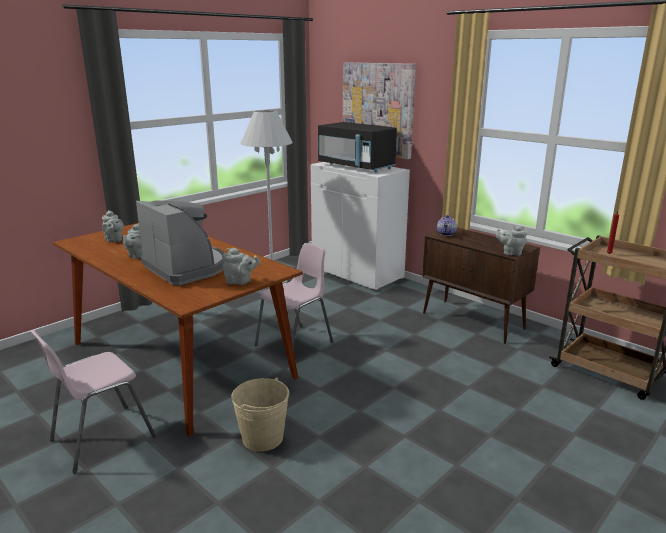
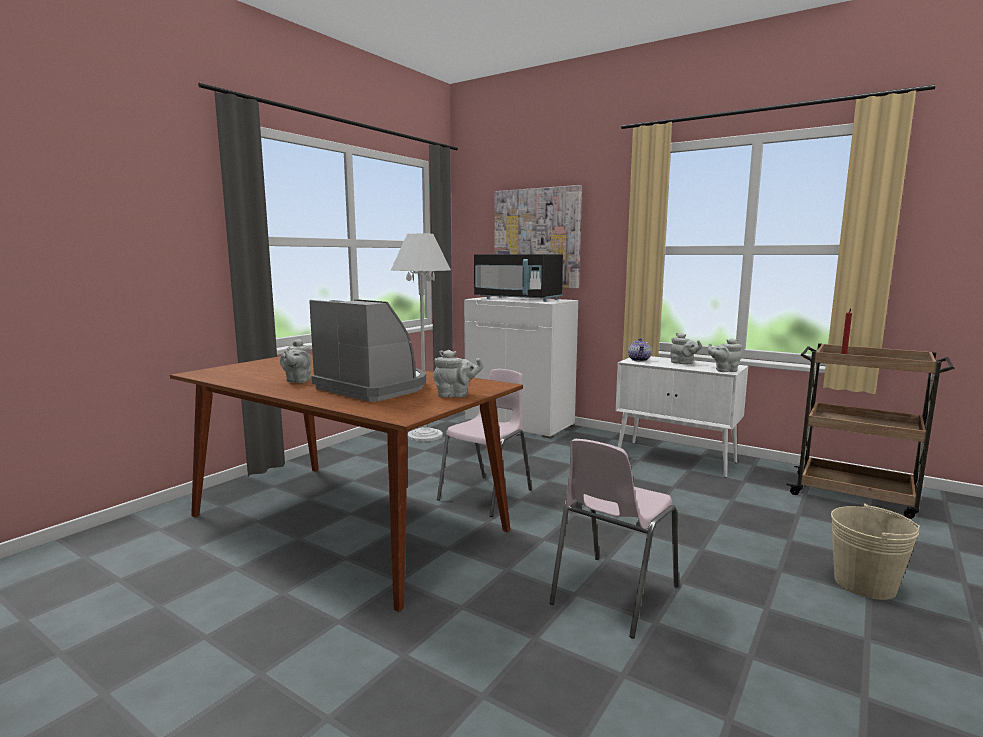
camera: 10 degrees left, 10 degrees down
pink chair [31,330,156,474] -> pink chair moved to [549,439,679,639]
grey teapot [102,210,124,242] -> grey teapot moved to [670,333,702,365]
beige bucket [231,377,289,452] -> beige bucket moved to [831,503,920,600]
brown cabinet [422,228,540,344] -> white cabinet [616,356,748,478]

